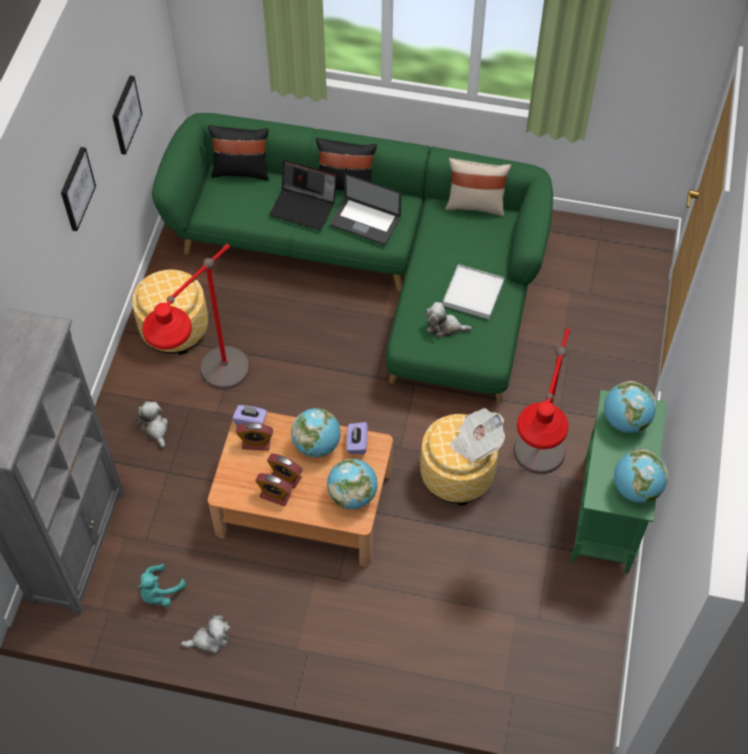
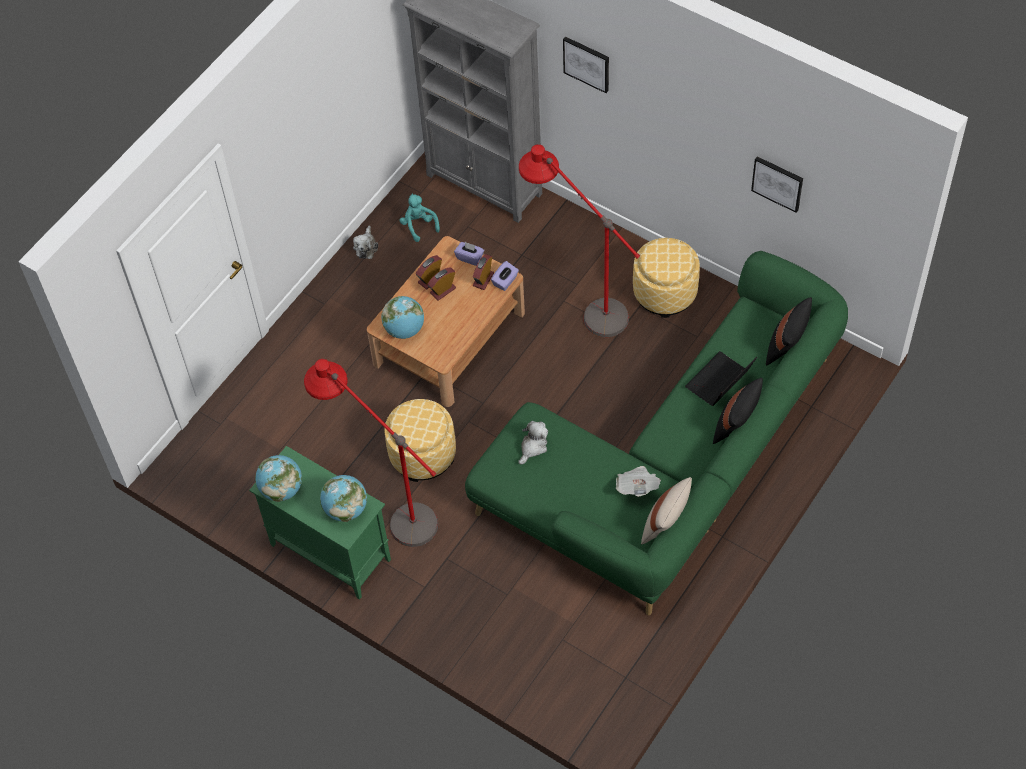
camera: 115 degrees right, 0 degrees up
picture [61,147,96,231] -> picture moved to [563,37,609,93]
plush toy [136,401,168,448] -> none
globe [291,408,341,458] -> none
laptop [330,174,401,245] -> none
purple tissue box [346,422,368,454] -> purple tissue box moved to [454,242,484,266]
white tray [443,264,504,319] -> none
newspaper [450,408,505,463] -> newspaper moved to [616,466,661,497]

